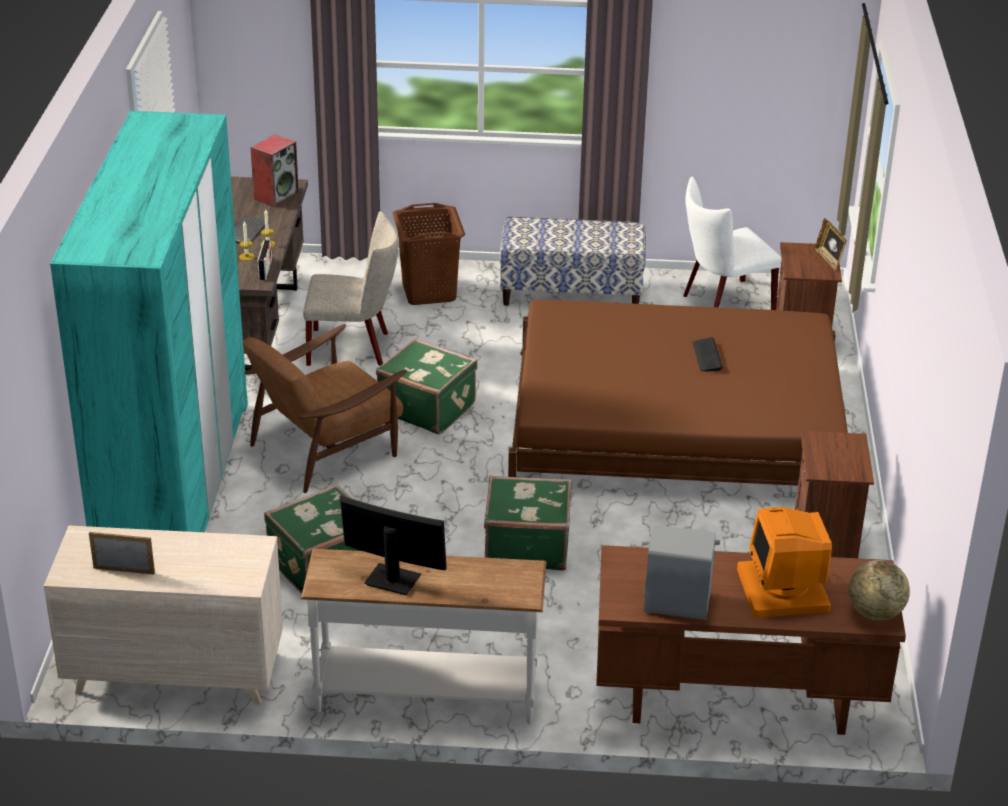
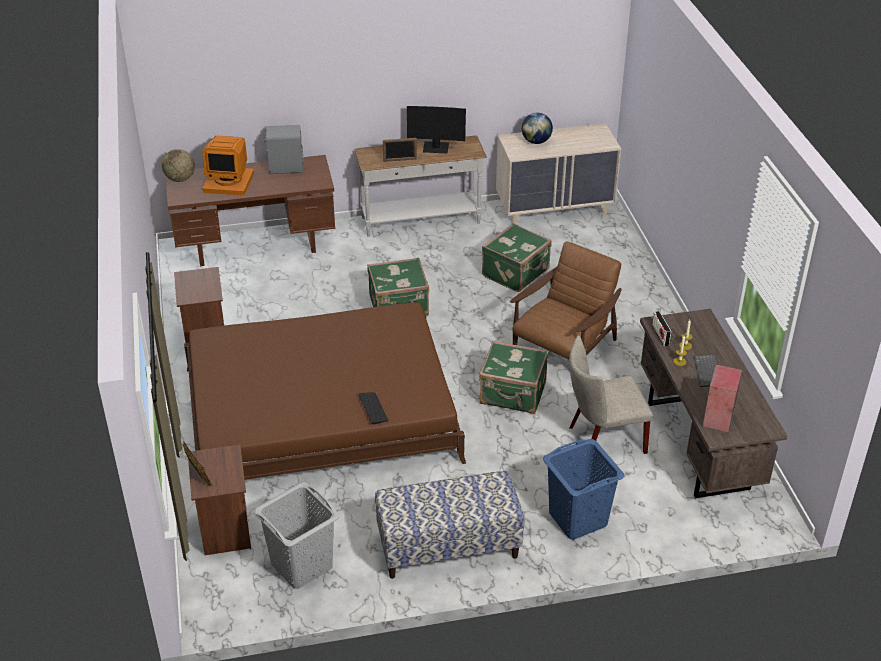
camera: 165 degrees right, 5 degrees up
turquoise wardrobe [50,111,248,533] -> none
picture frame [89,532,155,574] -> picture frame moved to [383,138,417,162]
brown laundry basket [392,203,465,305] -> blue laundry basket [543,439,624,539]
white chair [683,177,782,310] -> grey laundry basket [254,482,340,589]
keyboard [692,337,723,371] -> keyboard moved to [358,392,388,425]
monitor [737,507,832,618] -> monitor turned 120 degrees clockwise [202,135,254,196]
none -> globe [522,113,553,144]

